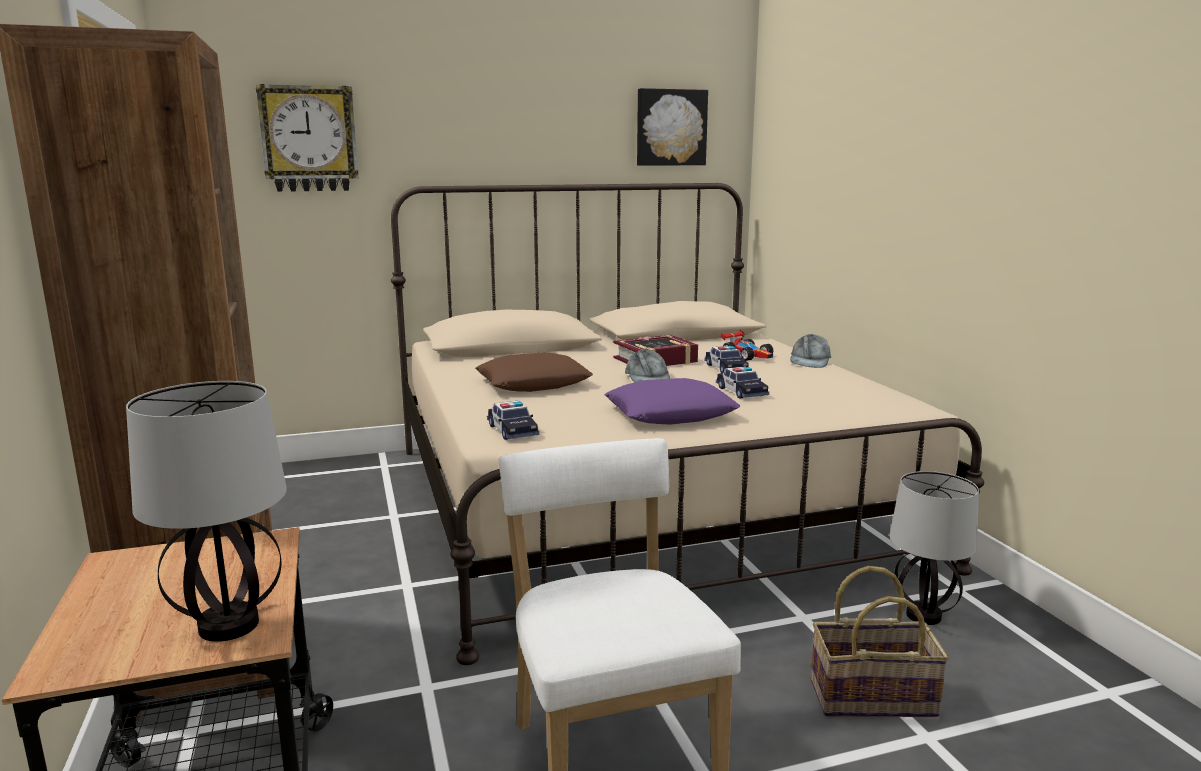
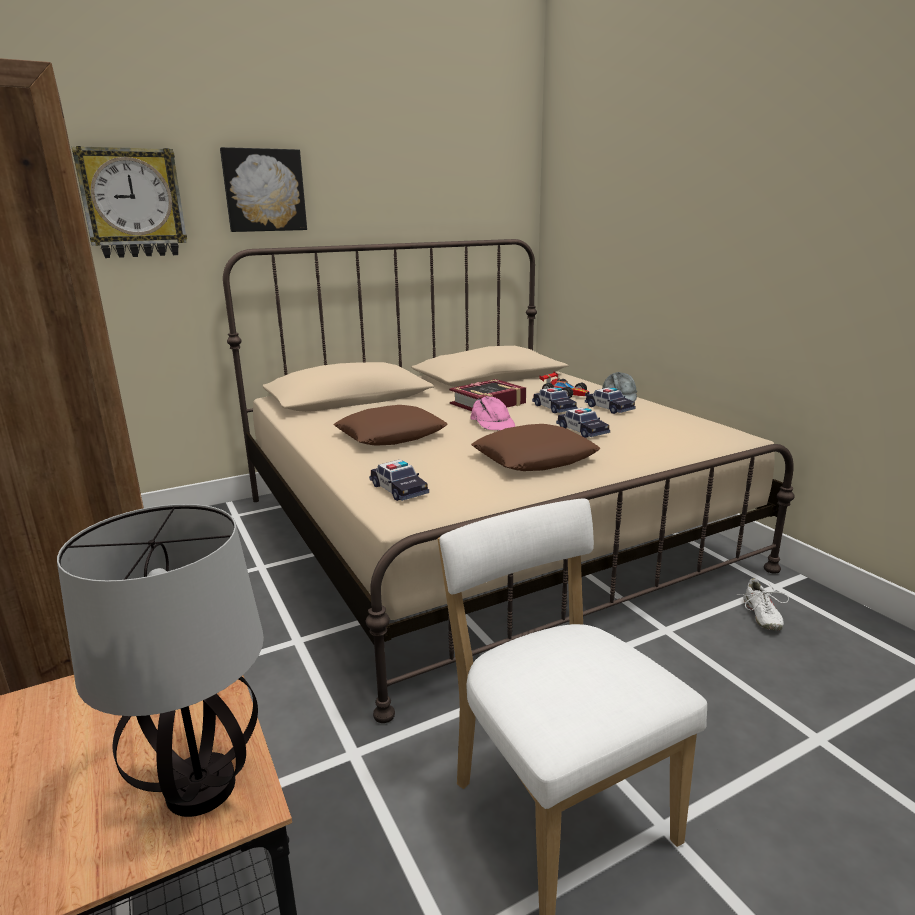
camera: 10 degrees left, 5 degrees up
purple pillow [604,378,740,425] -> brown pillow [471,424,601,471]
grey cap [625,349,670,383] -> pink cap [471,396,515,430]
picture [637,88,708,166] -> picture moved to [220,147,307,232]
basket [810,566,949,717] -> none
table lamp [890,471,979,625] -> white shoe [737,578,789,630]
none -> toy car [585,388,636,414]

